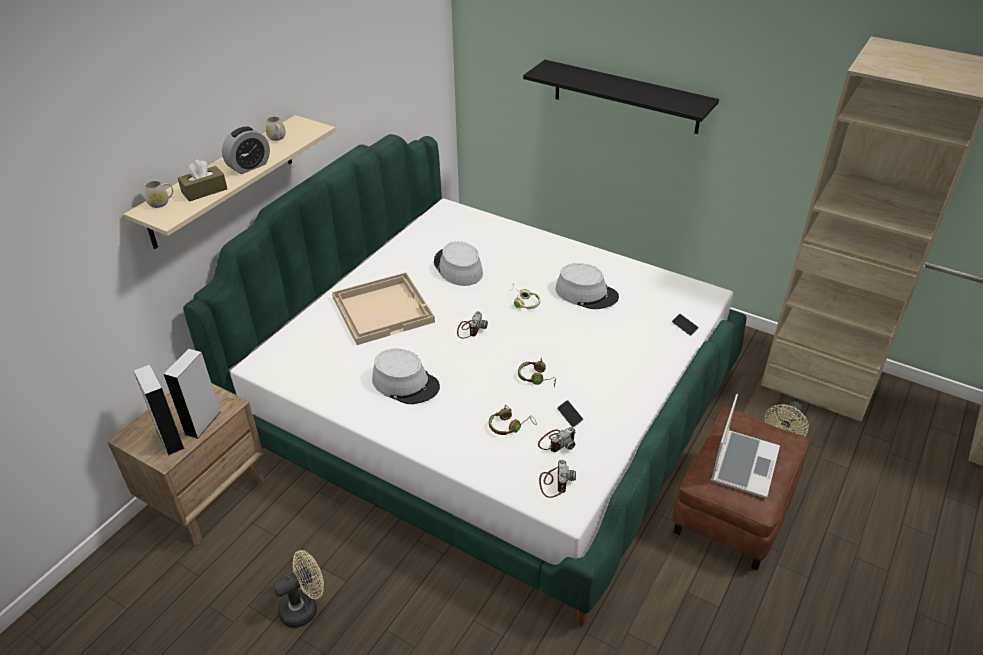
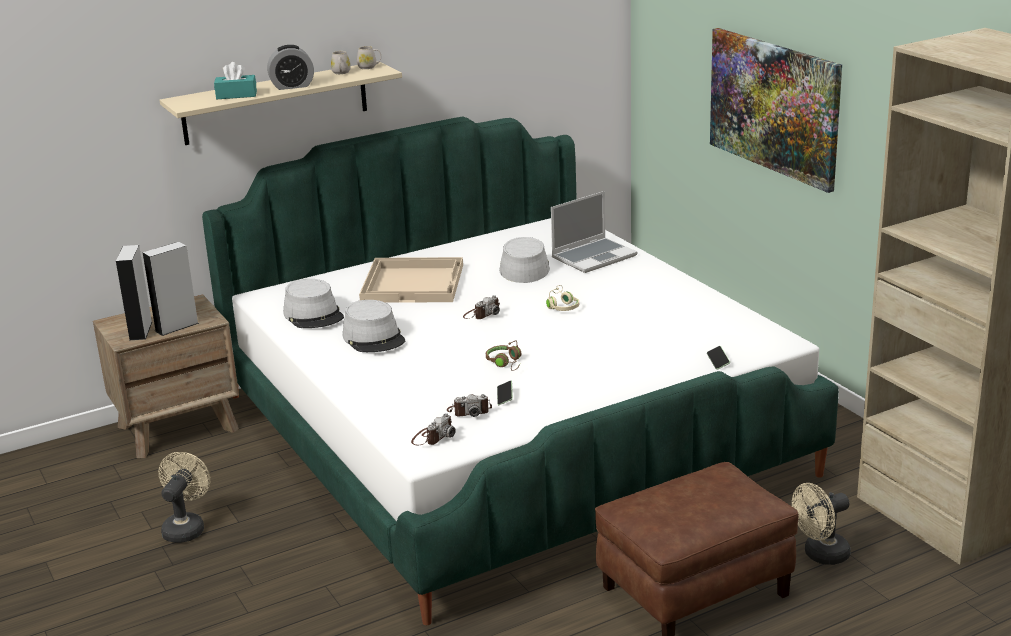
camera: 30 degrees right, 15 degrees down
white mug [145,181,173,208] -> white mug moved to [357,46,381,69]
brown tissue box [178,159,227,202] -> turquoise tissue box [214,62,257,99]
beige fan [272,550,324,628] -> beige fan turned 75 degrees counterclockwise [158,452,211,543]
brown headphones [489,405,536,435] -> none
black shelf [523,60,719,134] -> picture [710,28,842,193]
grey hat [555,263,619,309] -> grey hat moved to [283,279,344,328]
laptop [711,394,780,499] -> laptop moved to [551,191,638,273]

